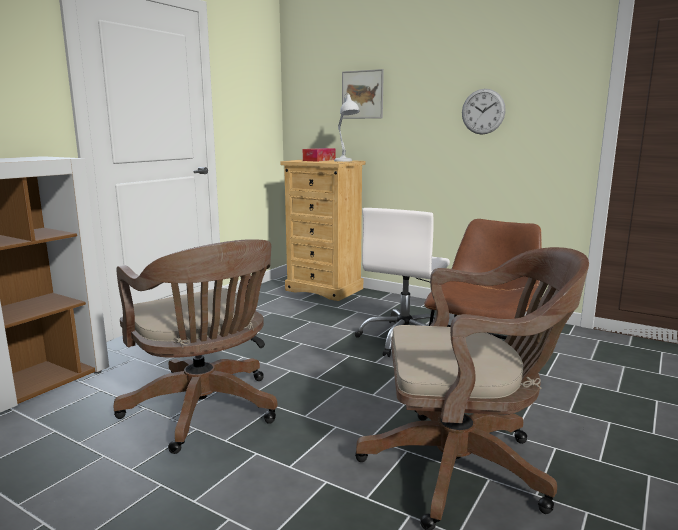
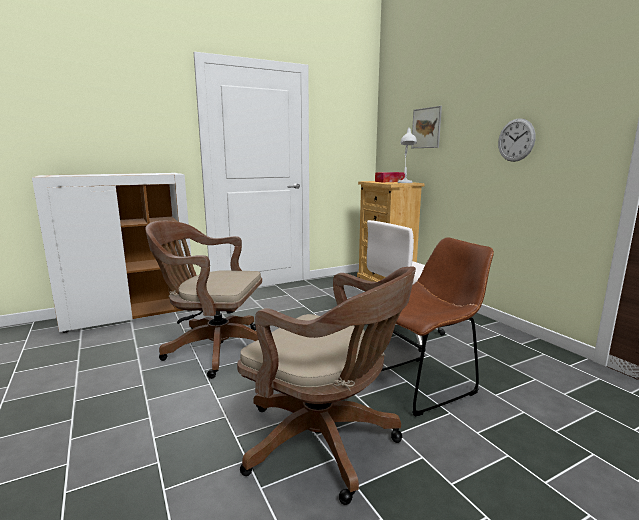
camera: 30 degrees right, 0 degrees up
brown office chair [114,239,277,454] -> brown office chair turned 105 degrees clockwise [145,221,262,379]

